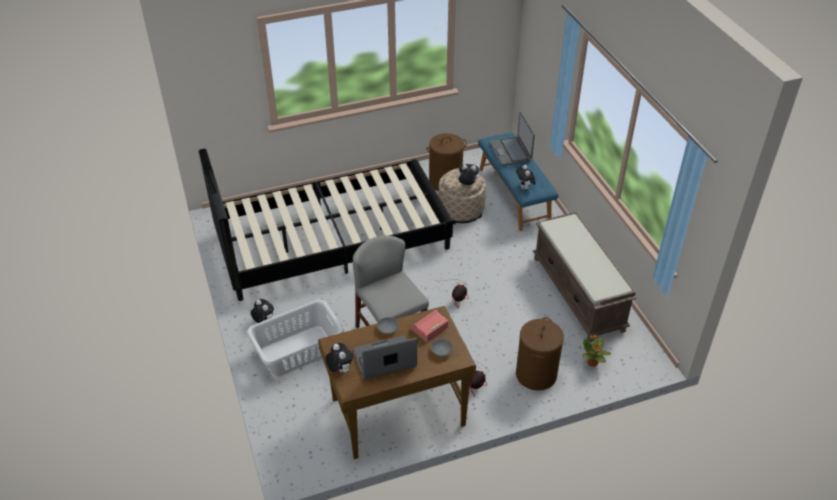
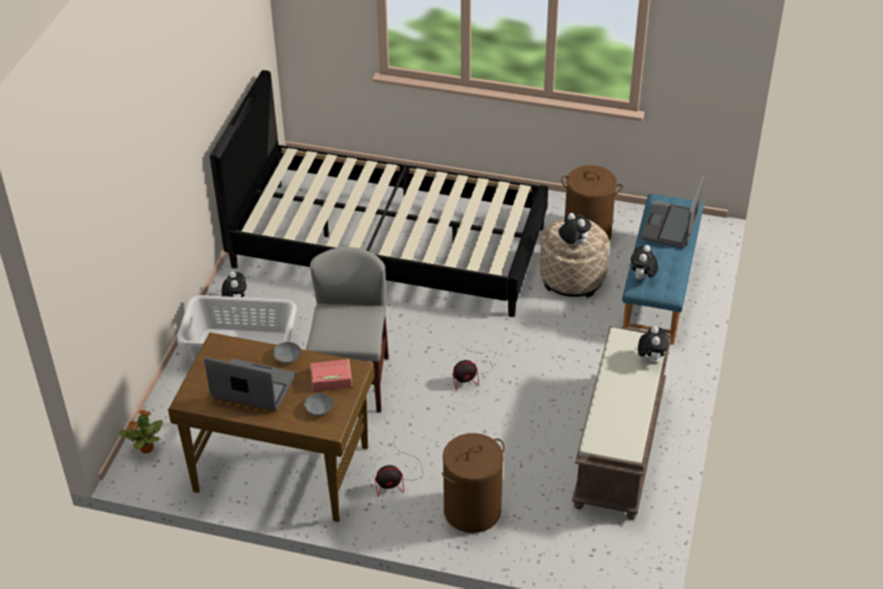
camera: 35 degrees right, 0 degrees up
plush toy [325,343,353,373] -> plush toy moved to [638,326,669,364]
potted plant [582,335,611,367] -> potted plant moved to [119,410,163,453]

